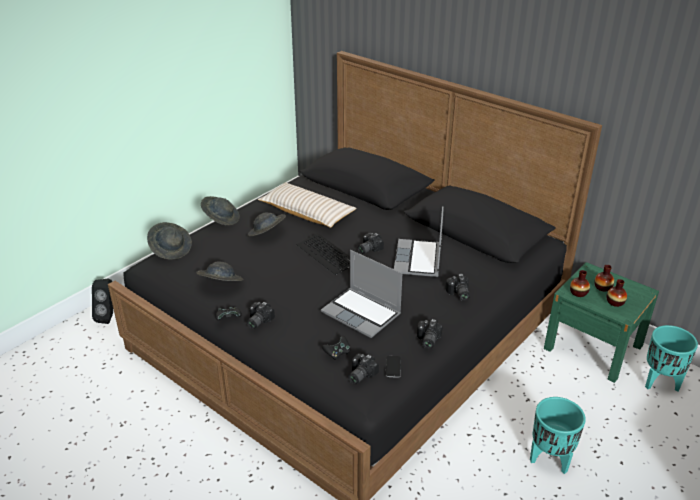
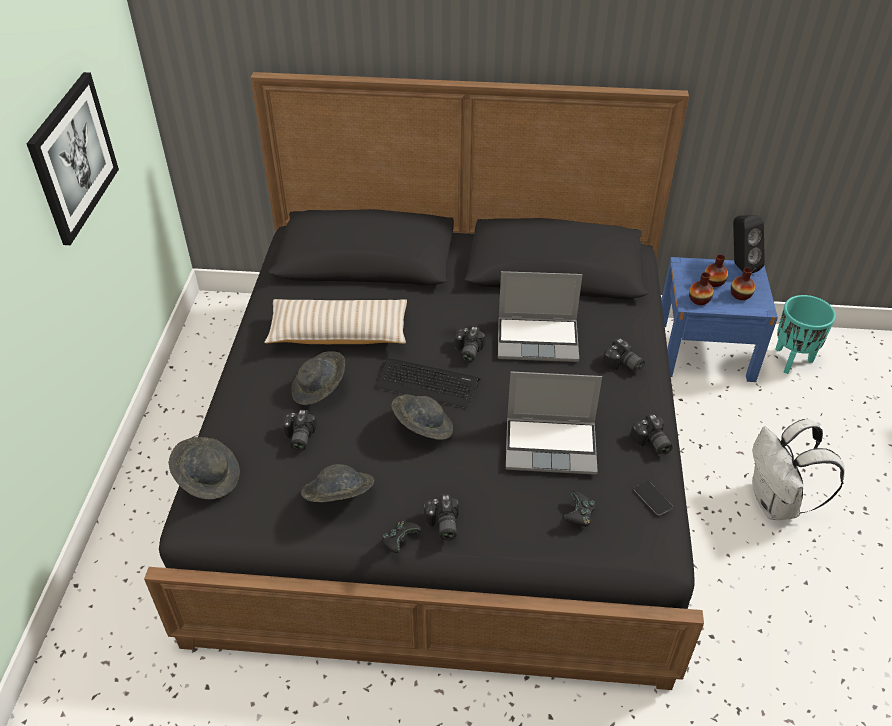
camera: 35 degrees left, 10 degrees up
black speaker [92,279,113,324] -> black speaker moved to [733,215,765,273]
grey hat [201,196,240,225] -> grey hat moved to [391,395,453,440]
camera [348,353,379,385] -> camera moved to [282,410,317,451]
laptop [394,206,444,277] -> laptop turned 60 degrees counterclockwise [498,271,582,362]
turquoise planter [530,397,586,474] -> white backpack [752,419,845,520]
green nightstand [544,262,659,383] -> blue nightstand [661,257,778,382]
none -> picture [27,72,119,245]

